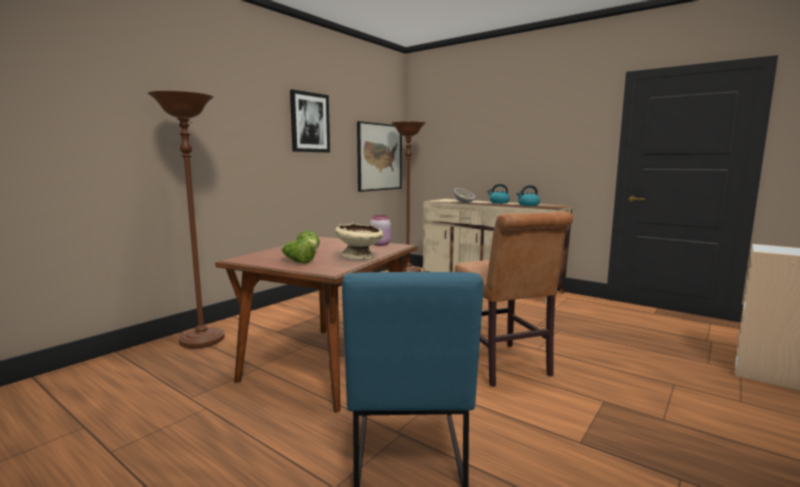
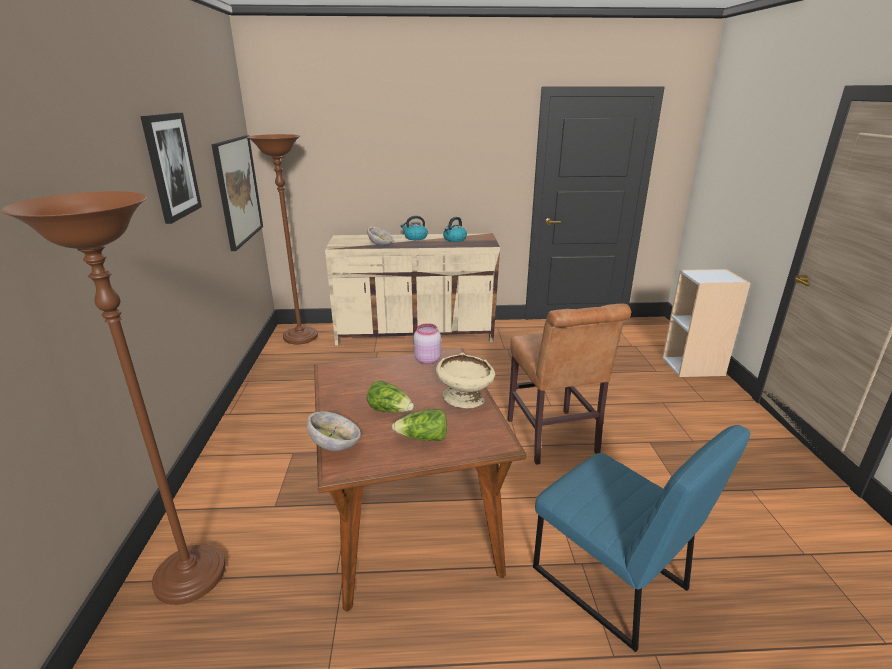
camera: 40 degrees left, 15 degrees up
brown chair [455,211,573,387] -> brown chair turned 45 degrees clockwise [507,304,631,465]
none -> bowl [306,411,361,451]

